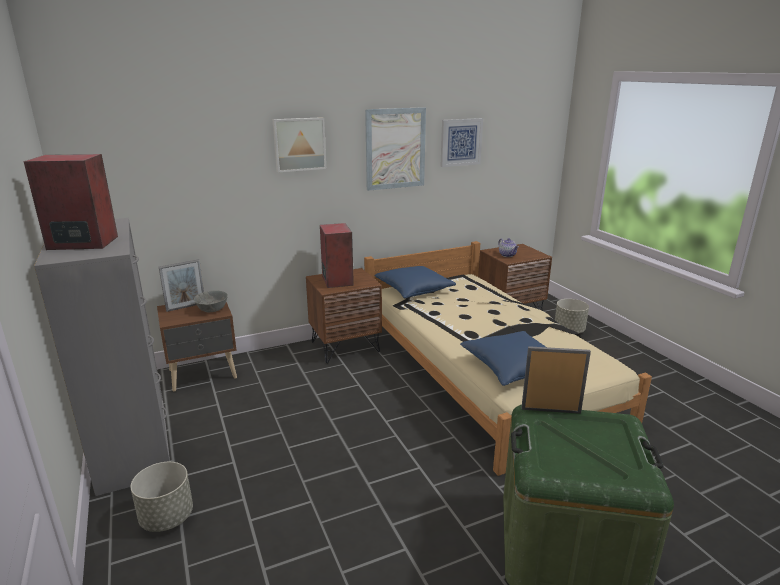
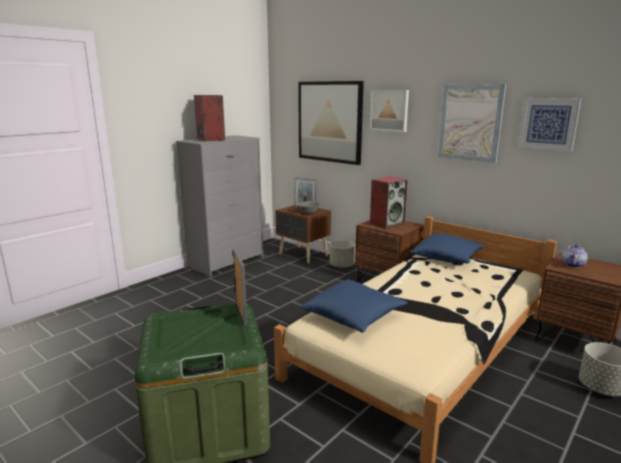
camera: 65 degrees right, 5 degrees down
grey planter [130,462,193,532] -> grey planter moved to [330,240,355,268]
none -> picture [298,81,364,165]

